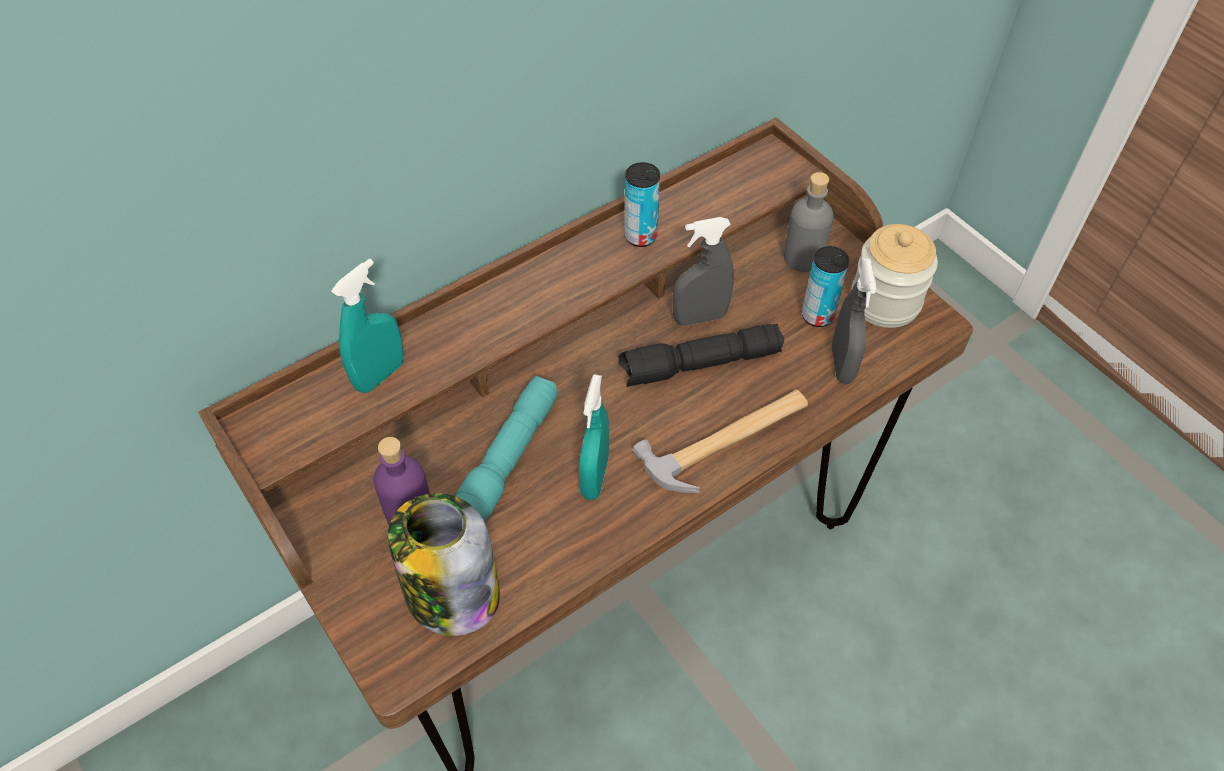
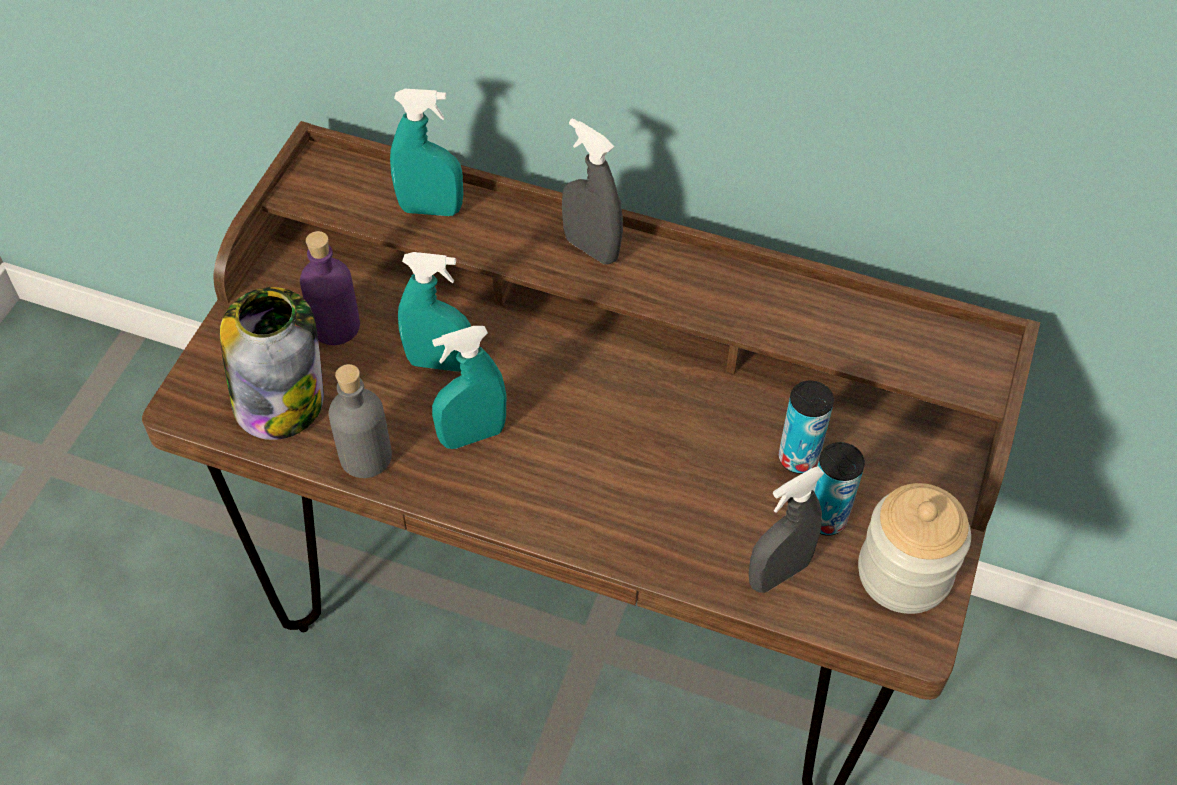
camera: 55 degrees right, 0 degrees up
turquoise flashlight [456,376,557,522] -> turquoise spray bottle [398,252,471,372]
black flashlight [619,324,784,387] -> none
can [624,162,660,247] -> can moved to [778,381,834,474]
hammer [632,390,808,493] -> none
grey spray bottle [672,217,734,326] -> grey spray bottle moved to [562,118,623,264]
grey bottle [784,172,834,272] -> grey bottle moved to [329,364,392,478]

